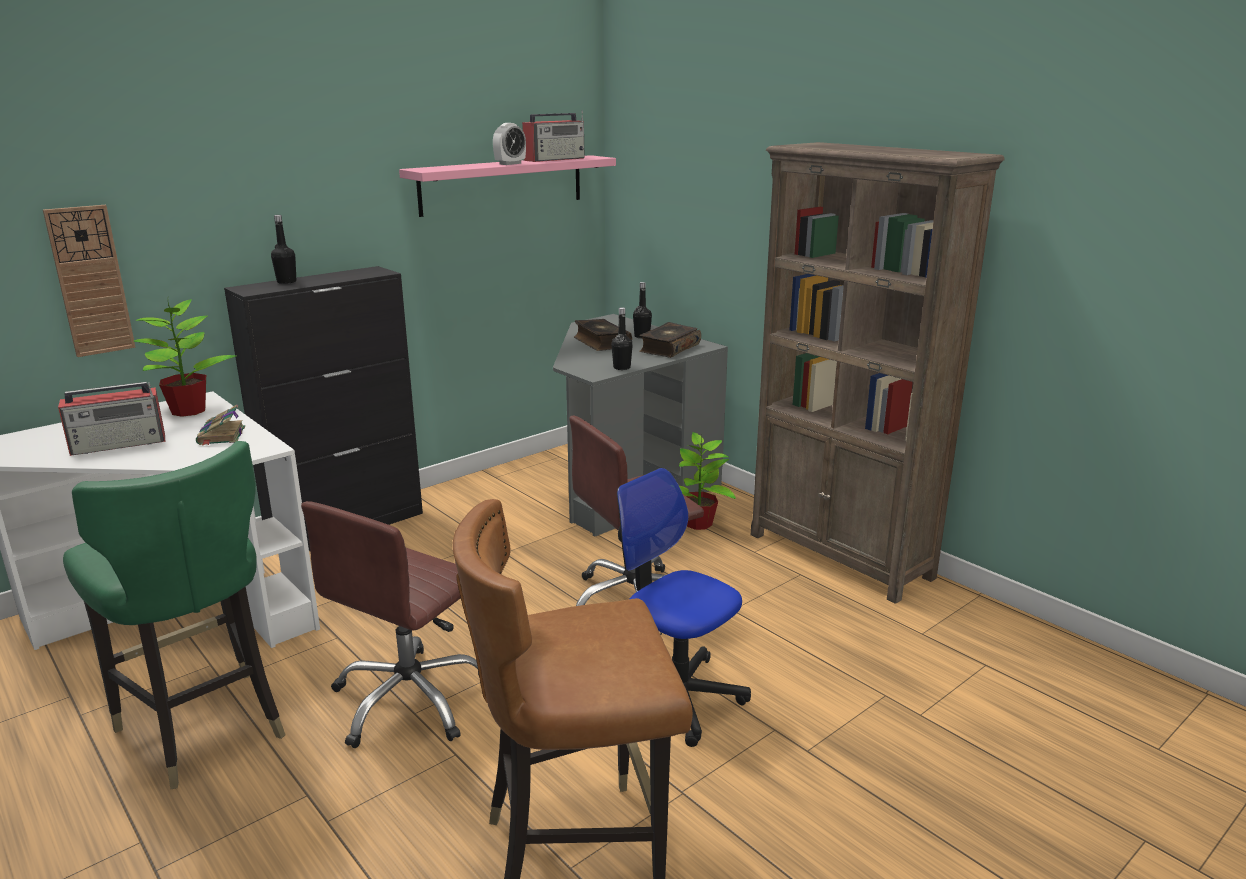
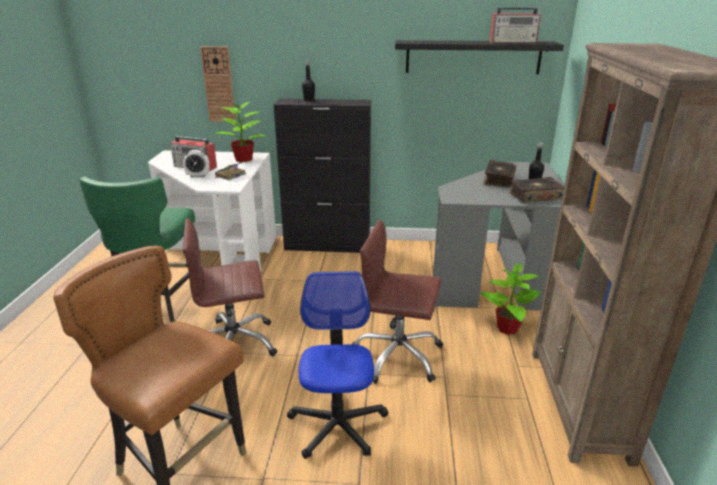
camera: 45 degrees right, 5 degrees up
pink shelf [399,155,616,217] -> black shelf [395,40,564,74]
alarm clock [493,123,526,165] -> alarm clock moved to [183,150,209,178]
black bottle [611,307,633,370] -> none

